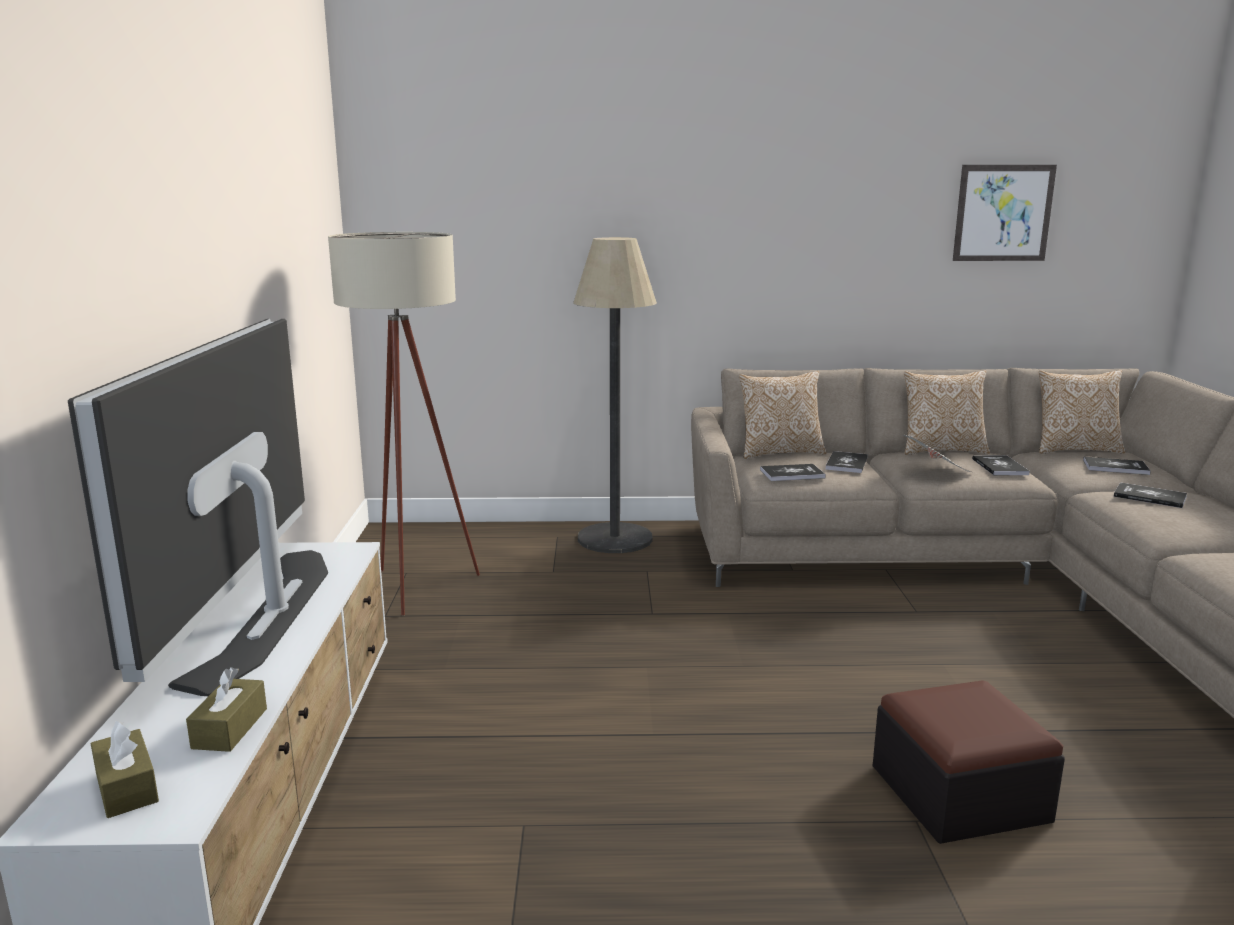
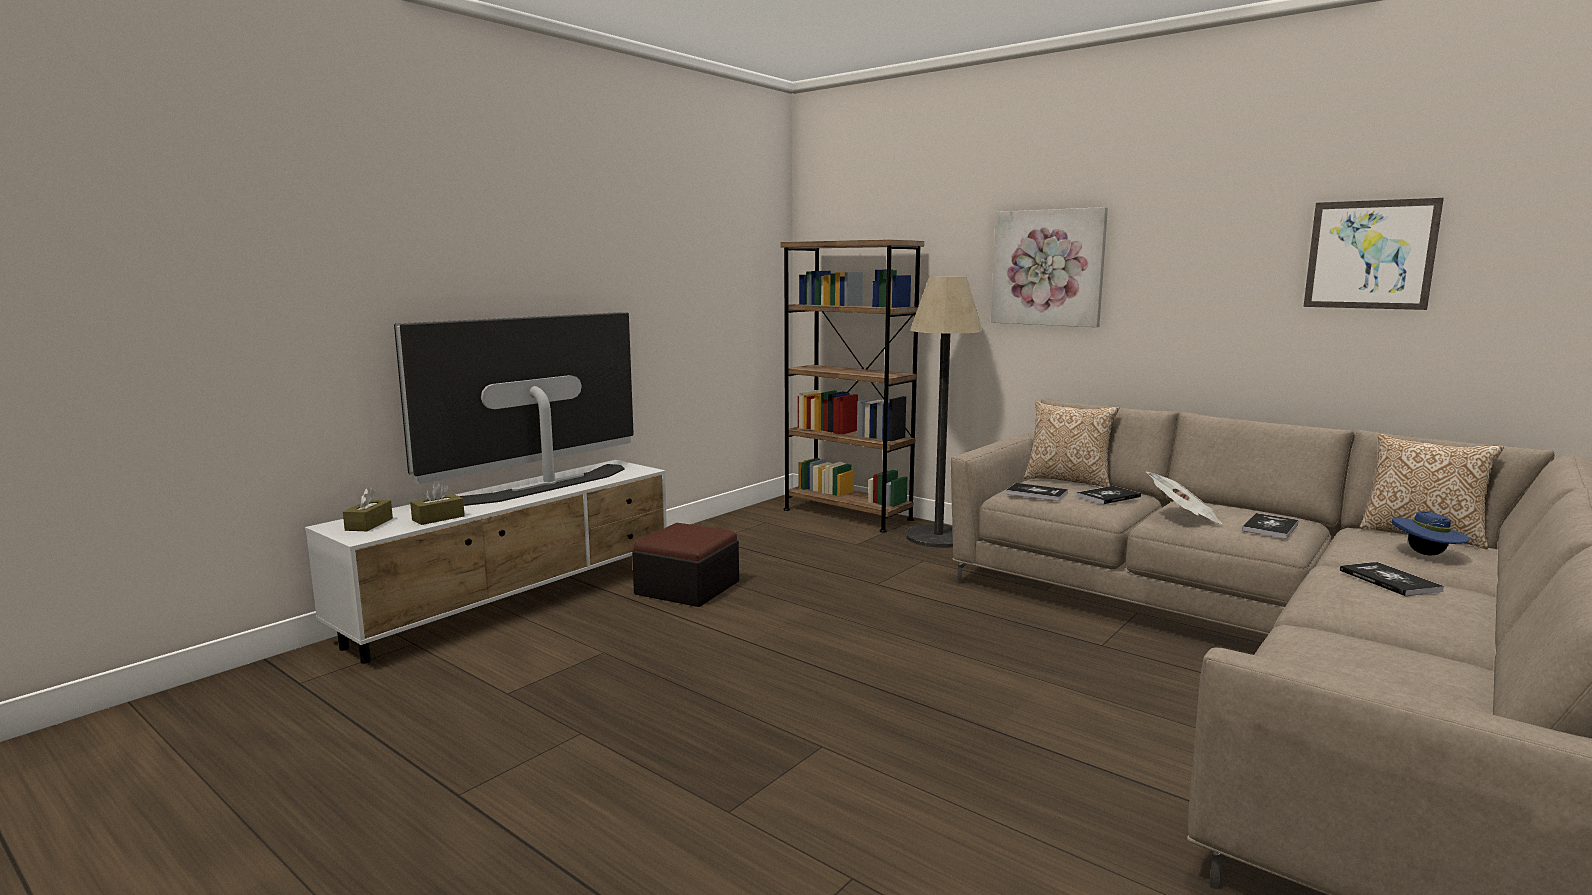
camera: 40 degrees right, 5 degrees down
beige floor lamp [328,232,480,615] -> none
ottoman [873,680,1065,844] -> ottoman moved to [632,523,739,607]
pillow [904,370,990,455] -> none
book [1083,457,1151,475] -> blue hat [1392,511,1470,555]
none -> brown bookcase [781,240,924,533]
none -> picture [991,207,1108,327]

